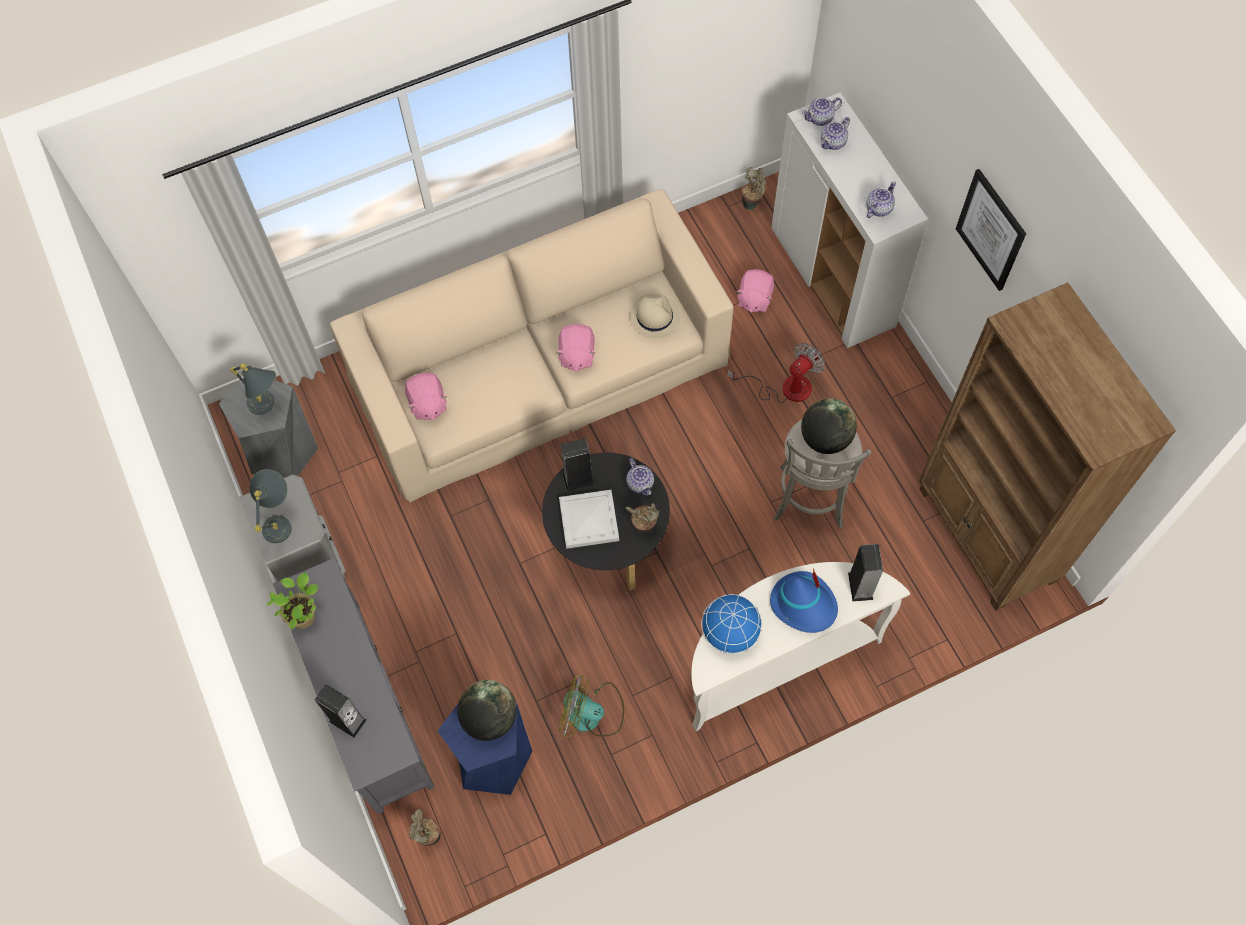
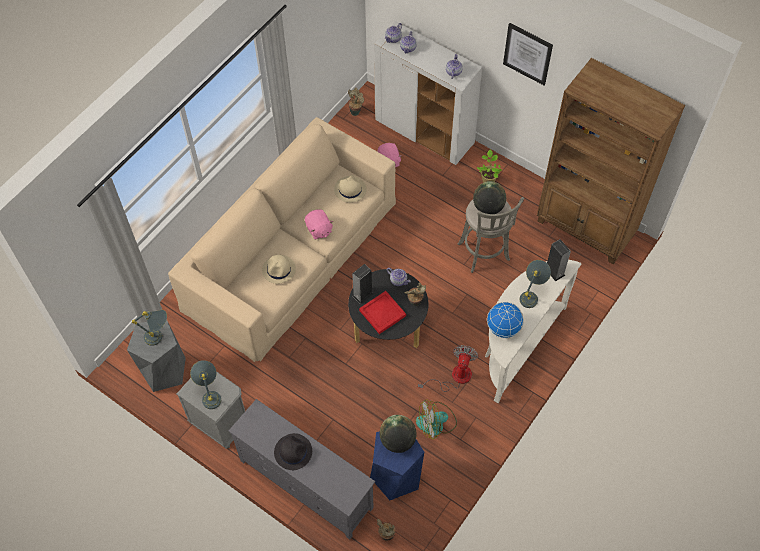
camera: 30 degrees left, 5 degrees down
potted plant [267,572,318,630] -> potted plant moved to [477,150,502,182]
speaker [315,684,367,738] -> none
pink plush toy [405,373,447,420] -> none
white tray [559,490,619,549] -> red tray [359,291,406,334]
fan [727,343,825,403] -> fan moved to [418,345,478,392]
blue hat [770,568,838,633] -> grey table lamp [520,260,551,308]
none -> beige hat [262,254,296,284]
none -> black hat [274,433,312,470]

